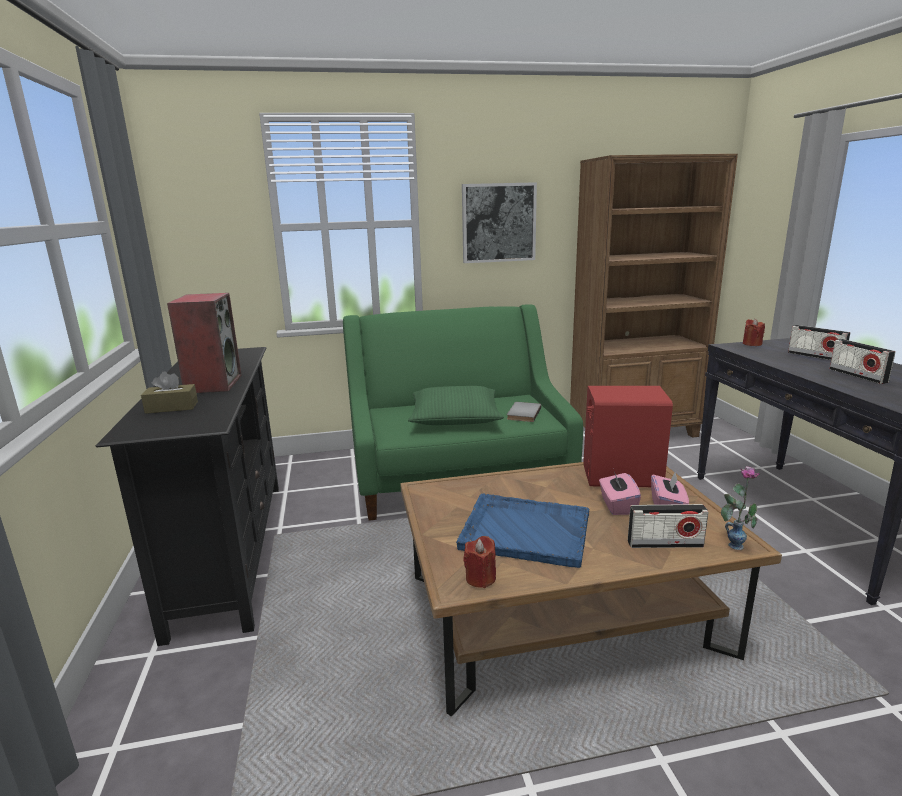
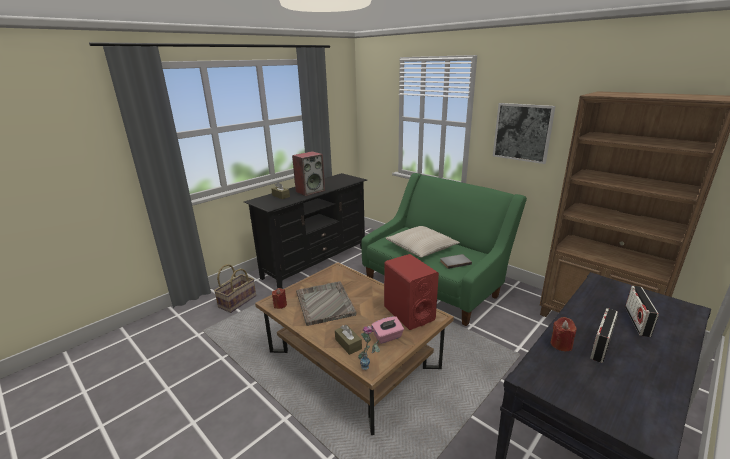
camera: 55 degrees right, 5 degrees up
green pillow [408,386,504,425] -> beige pillow [385,226,460,258]
blue tray [456,493,589,568] -> grey tray [296,281,356,326]
pink tissue box [599,472,641,515] -> none
radio [628,504,709,548] -> brown tissue box [335,325,362,355]
red candle [743,319,765,346] -> red candle moved to [551,317,577,351]
none -> basket [214,264,256,313]

